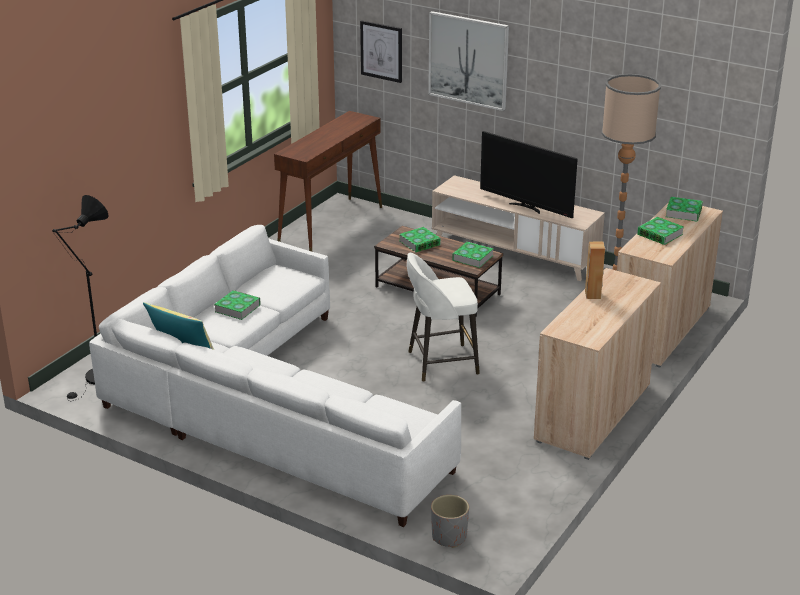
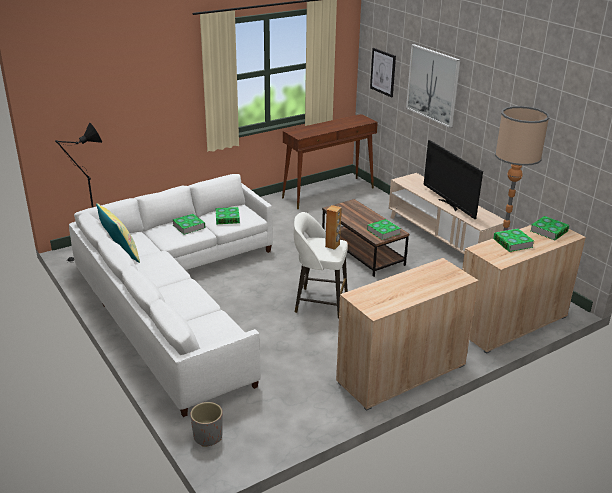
camera: 25 degrees right, 0 degrees up
book [399,227,441,252] -> book moved to [215,207,240,224]
brown speaker [585,242,605,299] -> brown speaker moved to [325,205,341,250]

